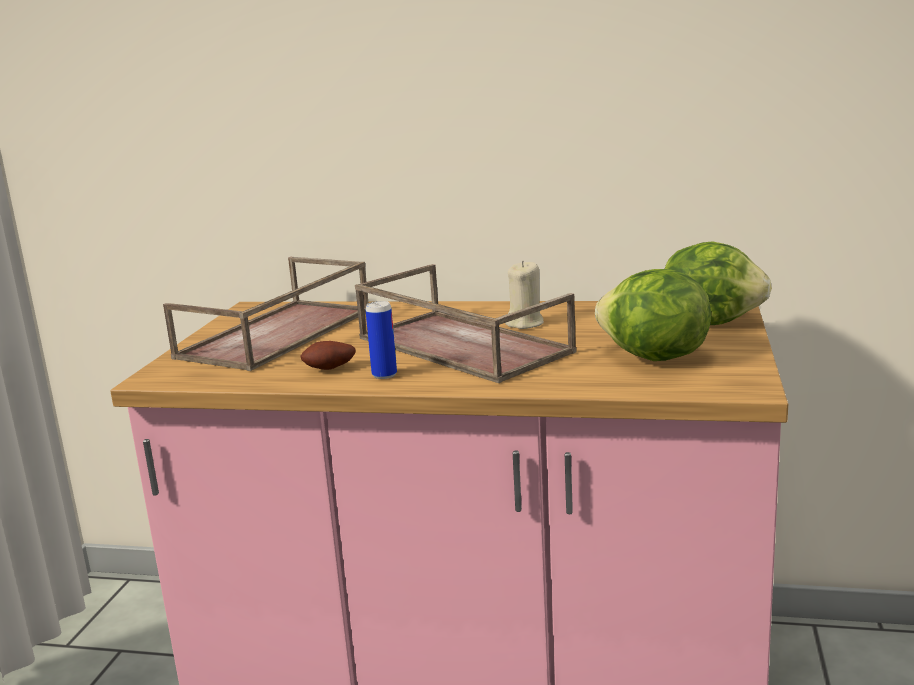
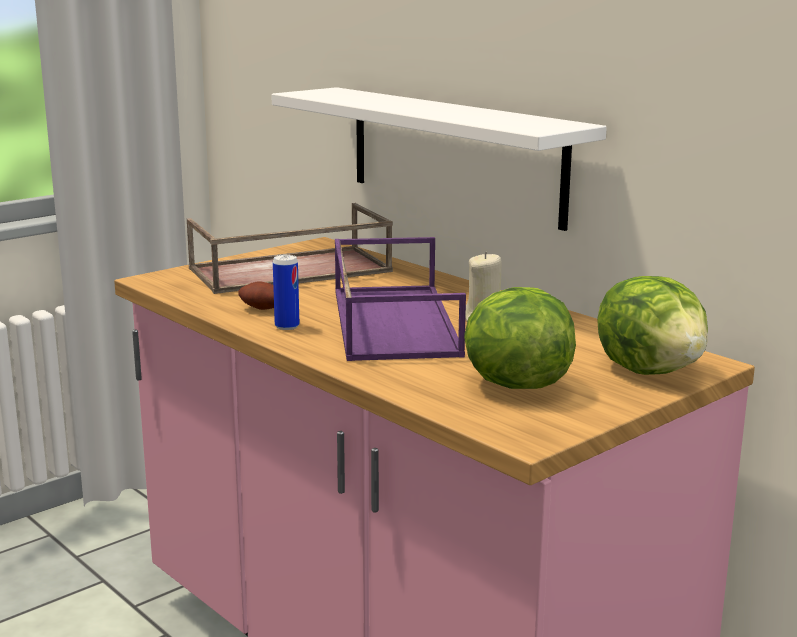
camera: 35 degrees right, 0 degrees up
brown tray [355,264,577,383] -> purple tray [335,237,466,361]
none -> white shelf [271,87,607,231]

